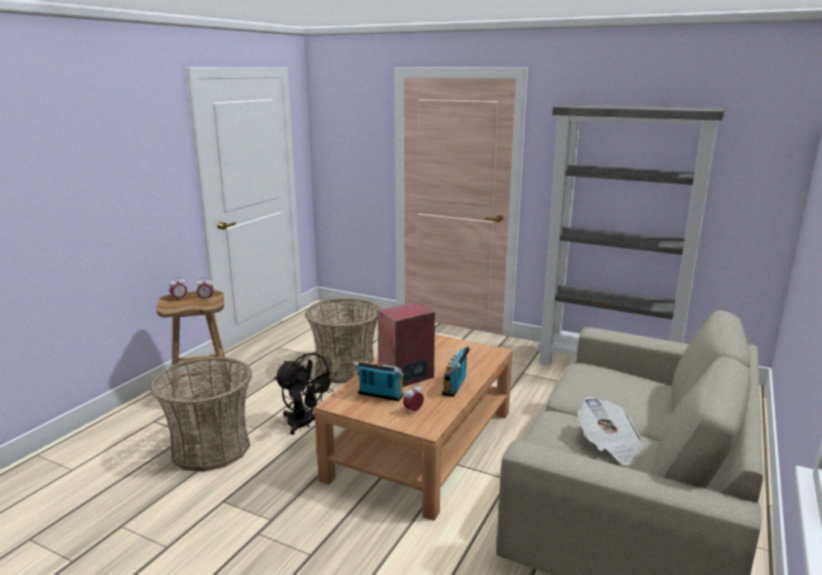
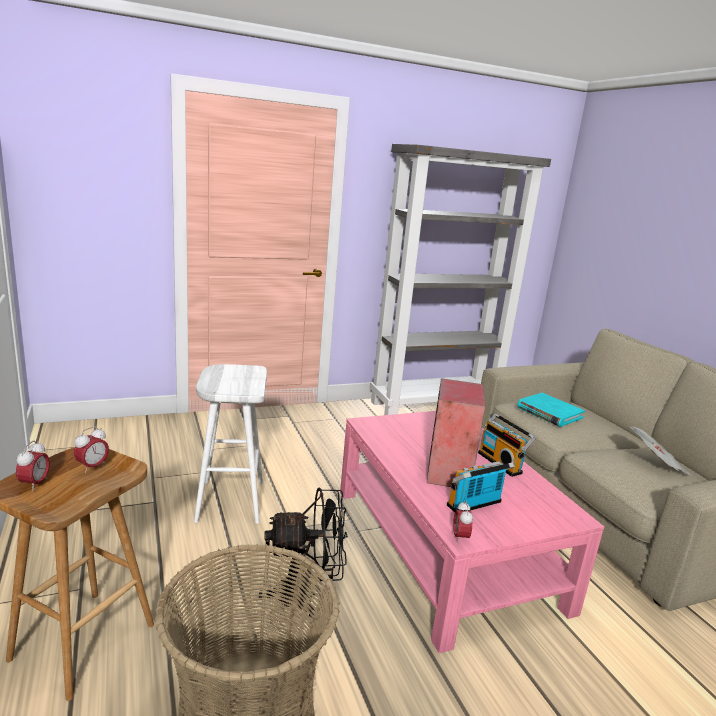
camera: 50 degrees left, 0 degrees up
basket [305,298,381,383] -> white stool [194,364,267,524]
brown coffee table [314,334,513,521] -> pink coffee table [340,411,604,653]
alarm clock [403,384,424,411] -> alarm clock moved to [453,501,473,544]
none -> turquoise book [517,393,585,427]

